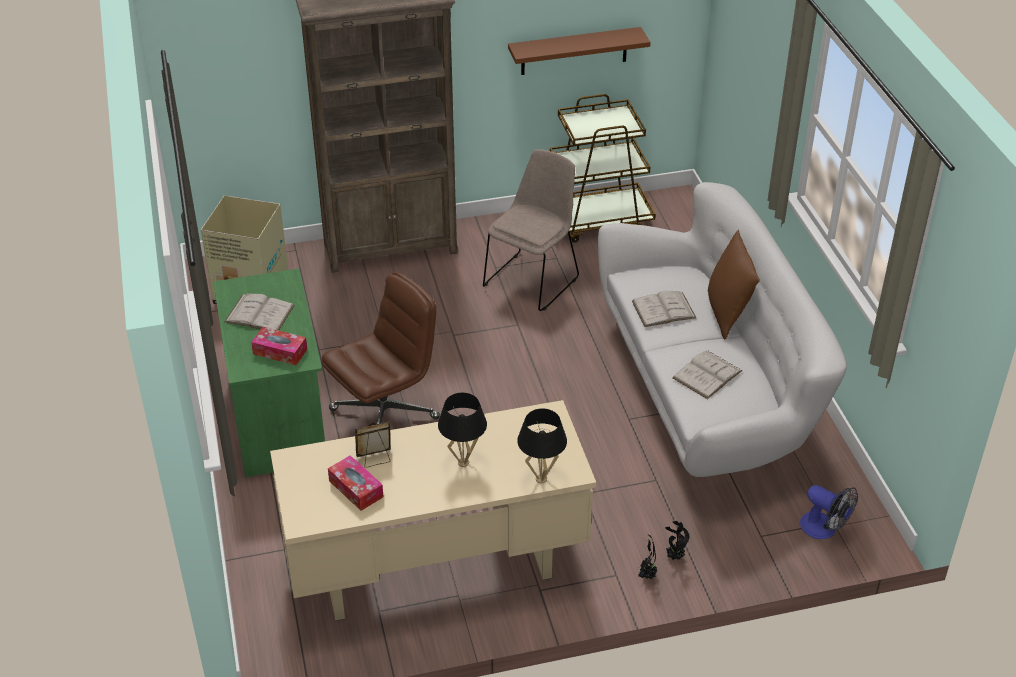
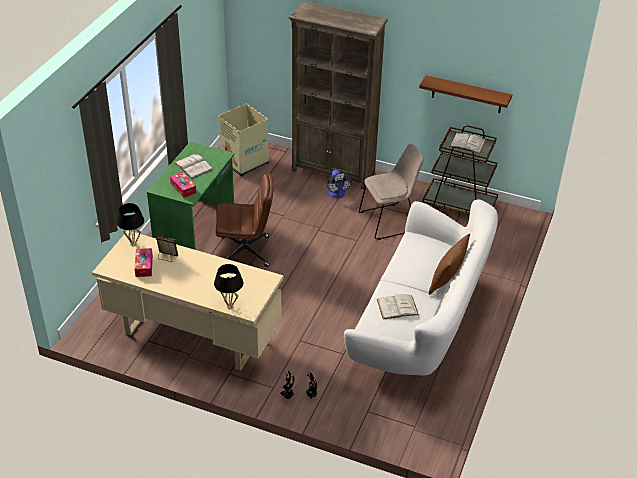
camera: 35 degrees right, 0 degrees up
black table lamp [438,393,487,467] -> black table lamp moved to [116,203,144,246]
white book [632,291,696,327] -> white book moved to [449,133,486,154]
fan [800,485,858,539] -> fan moved to [327,169,352,199]

